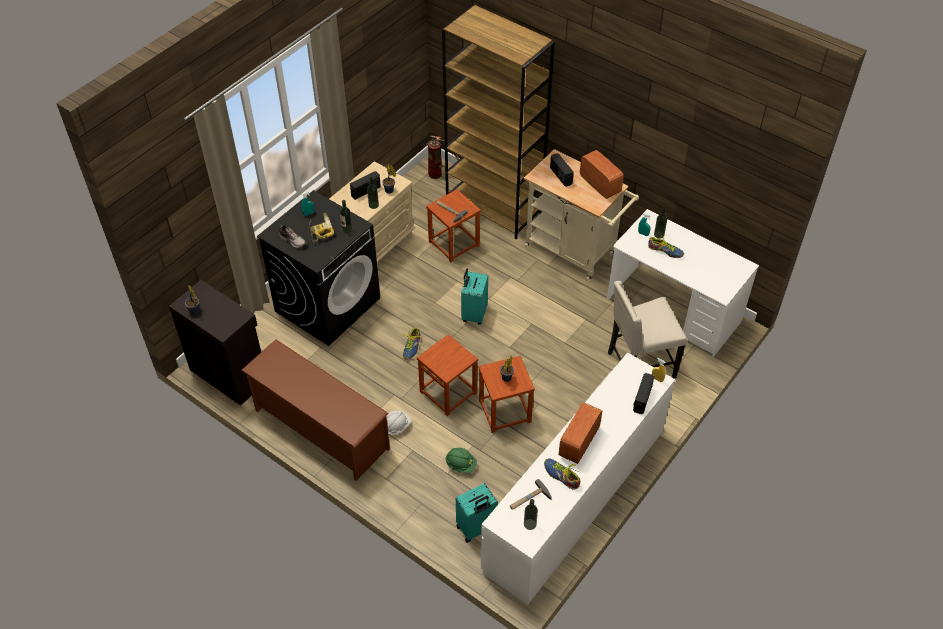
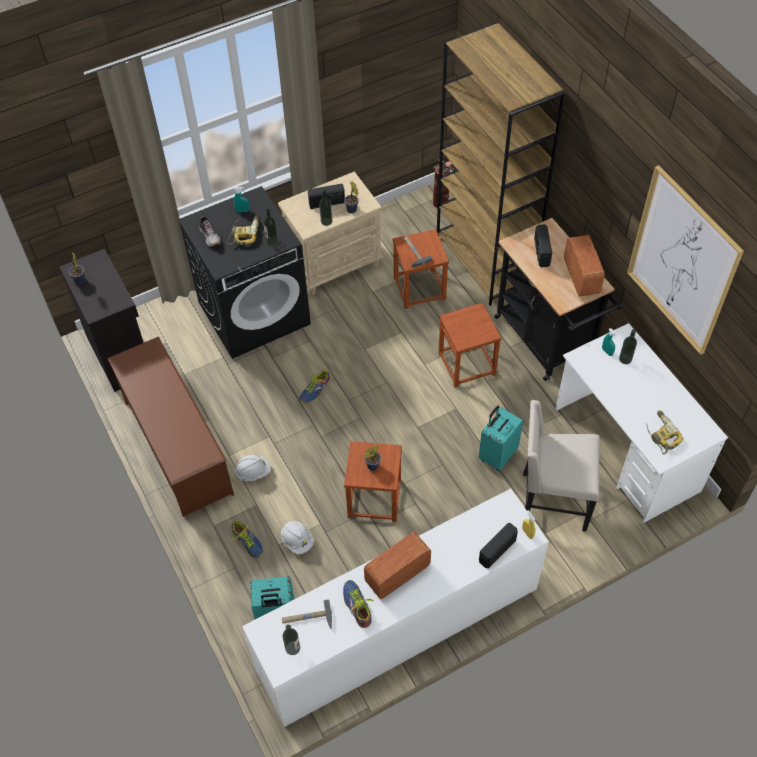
camera: 25 degrees right, 5 degrees up
brown stool [417,334,478,416] -> brown stool moved to [438,303,502,388]
green hard hat [446,448,477,473] -> white hard hat [281,521,314,554]
turquoise suitcase [461,268,488,325] -> turquoise suitcase moved to [479,405,523,471]
beige cart [524,149,639,281] -> black cart [495,218,623,381]
shoe [648,235,684,258] -> shoe moved to [231,521,263,558]
none -> picture [627,165,744,355]
none -> power drill [646,410,683,455]

